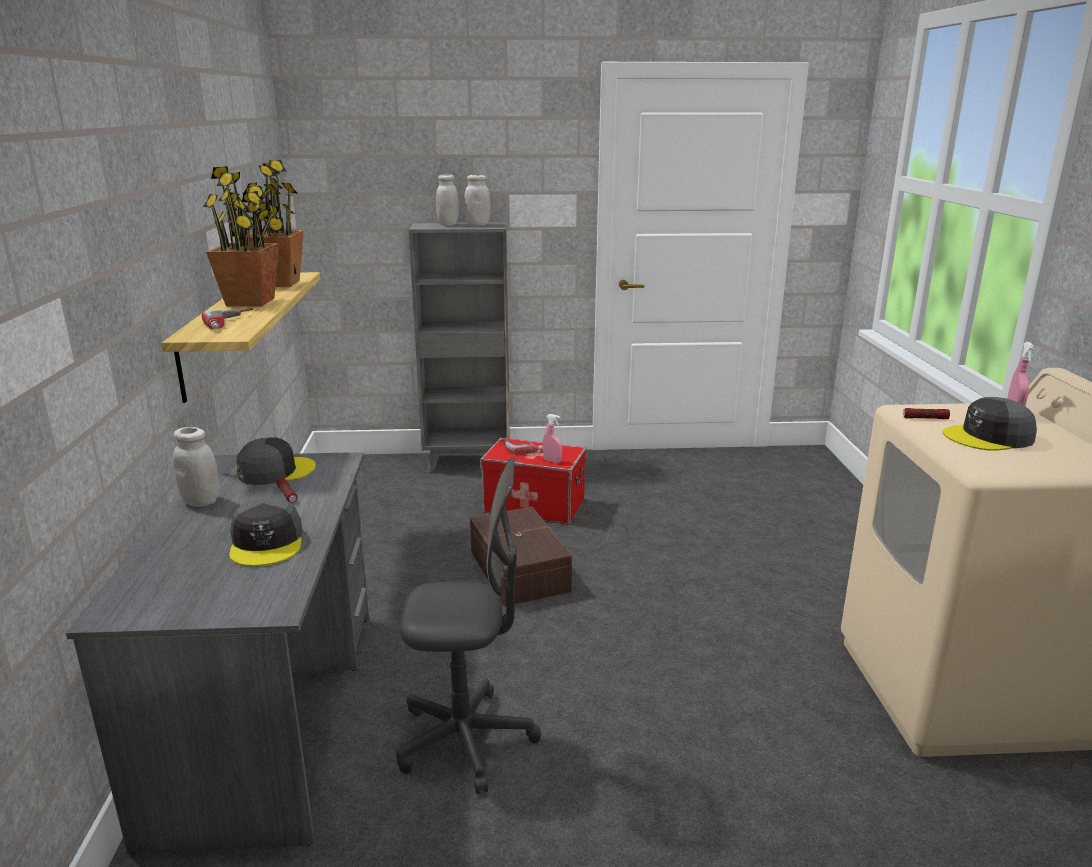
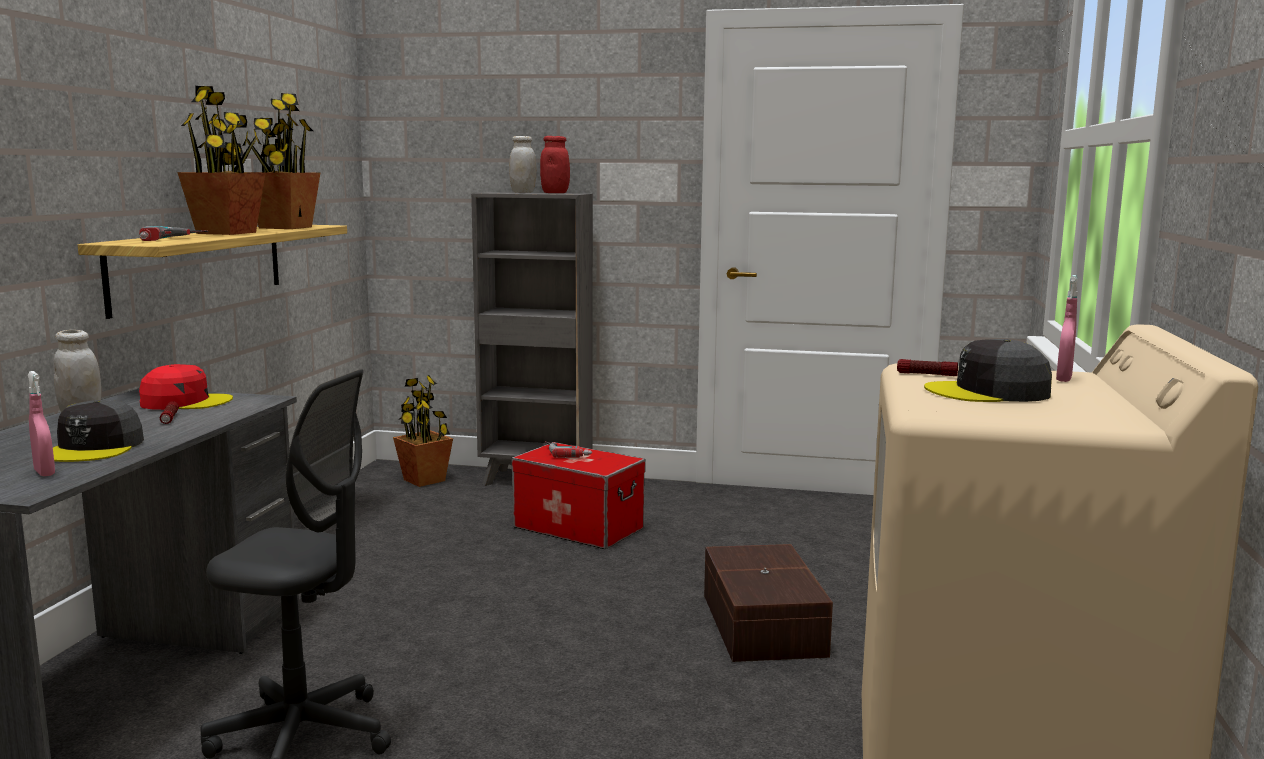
camera: 15 degrees right, 10 degrees down
grey cap [236,438,316,485] -> red cap [139,364,233,410]
white jar [464,175,491,226] -> red jar [540,136,570,193]
brown storage box [470,507,572,607] -> brown storage box moved to [704,544,833,662]
pink spray bottle [543,414,562,463] -> pink spray bottle moved to [28,371,55,476]
none -> potted plant [393,375,453,487]

